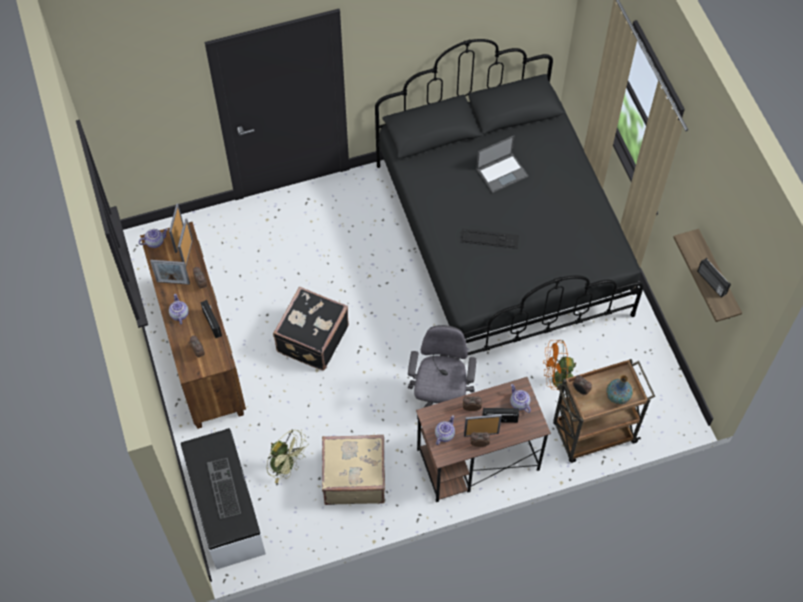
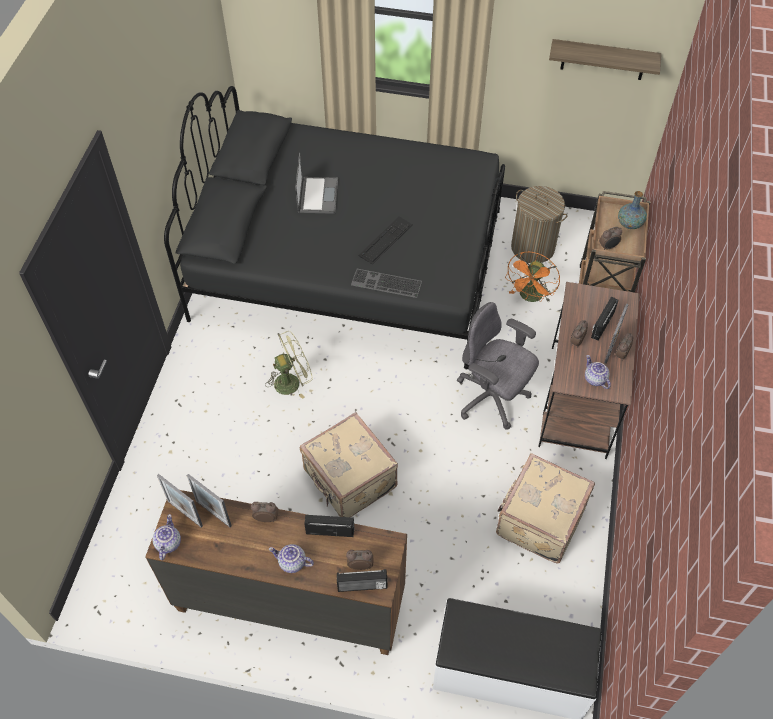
camera: 60 degrees left, 5 degrees down
picture frame [150,260,190,285] -> none
keyboard [207,458,241,519] -> keyboard moved to [351,269,422,298]
green fan [266,430,309,483] -> green fan moved to [265,331,313,399]
black suitcase [273,287,349,370] -> beige suitcase [300,412,398,517]
teapot [510,384,531,413] -> none
radio [697,258,731,298] -> radio moved to [337,569,387,592]
none -> laundry basket [511,186,568,263]

